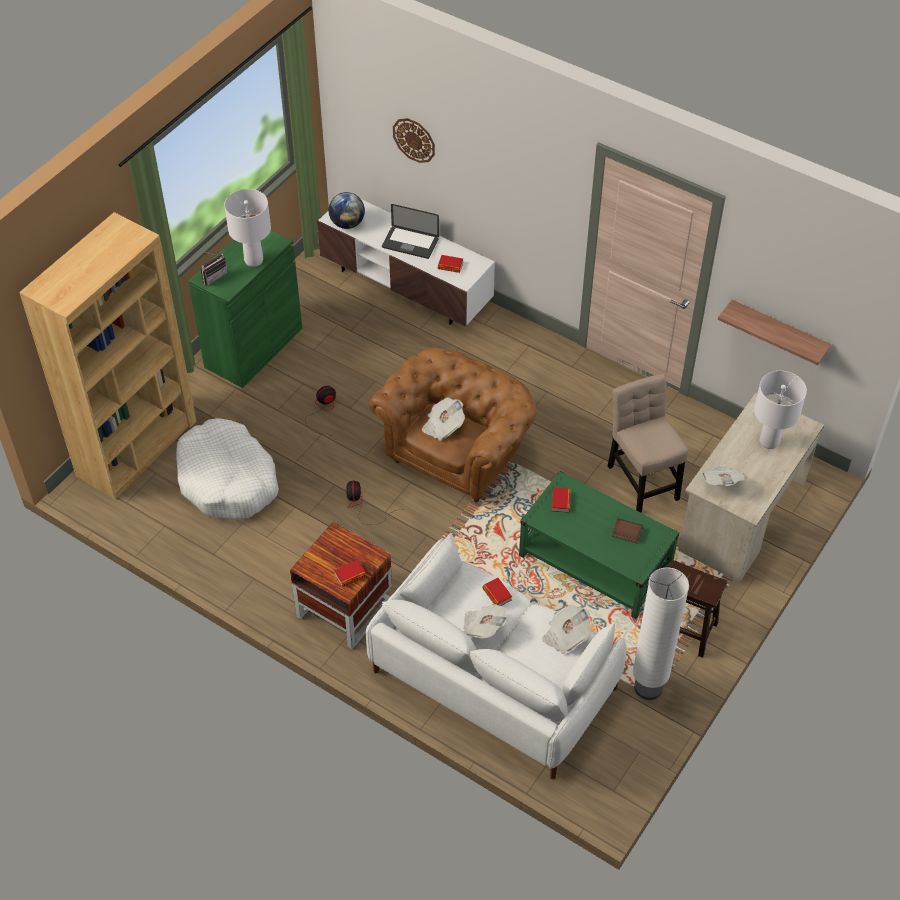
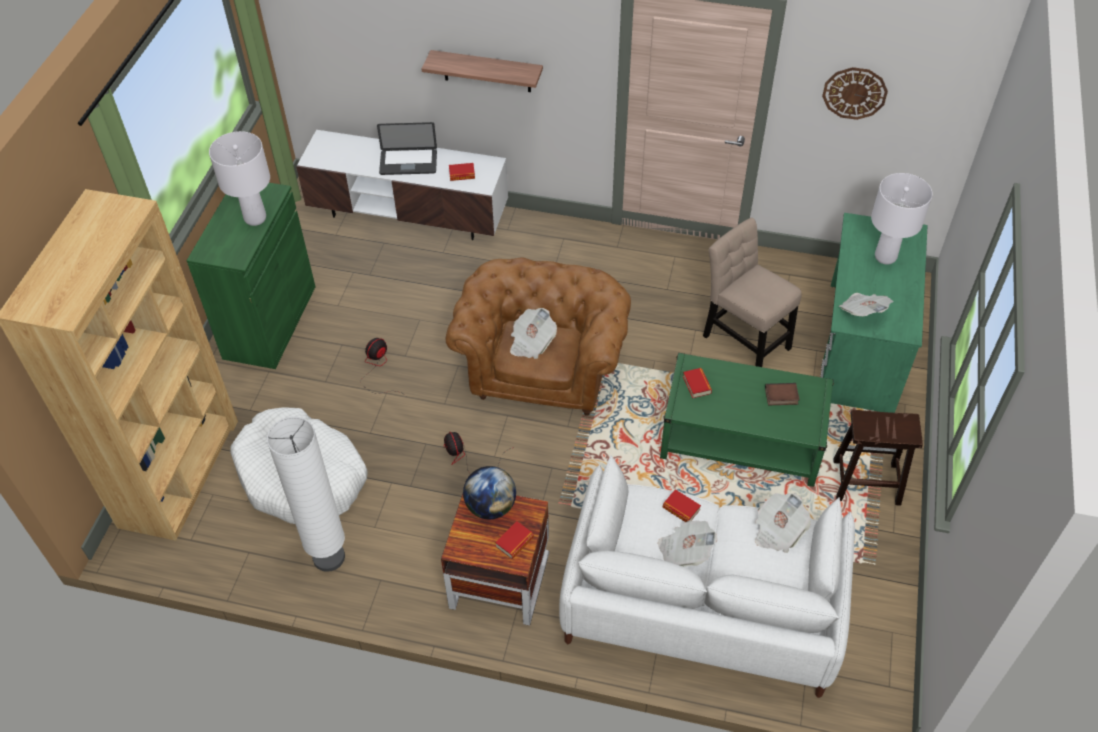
camera: 20 degrees left, 0 degrees up
radio [201,251,228,286] -> none
globe [329,192,365,229] -> globe moved to [463,466,516,519]
wall clock [393,118,435,163] -> wall clock moved to [822,67,888,120]
white floor lamp [633,567,689,700] -> white floor lamp moved to [267,416,345,572]
beige desk [678,393,824,583] -> green desk [821,213,928,413]
shelf [718,300,831,365] -> shelf moved to [422,50,543,92]

